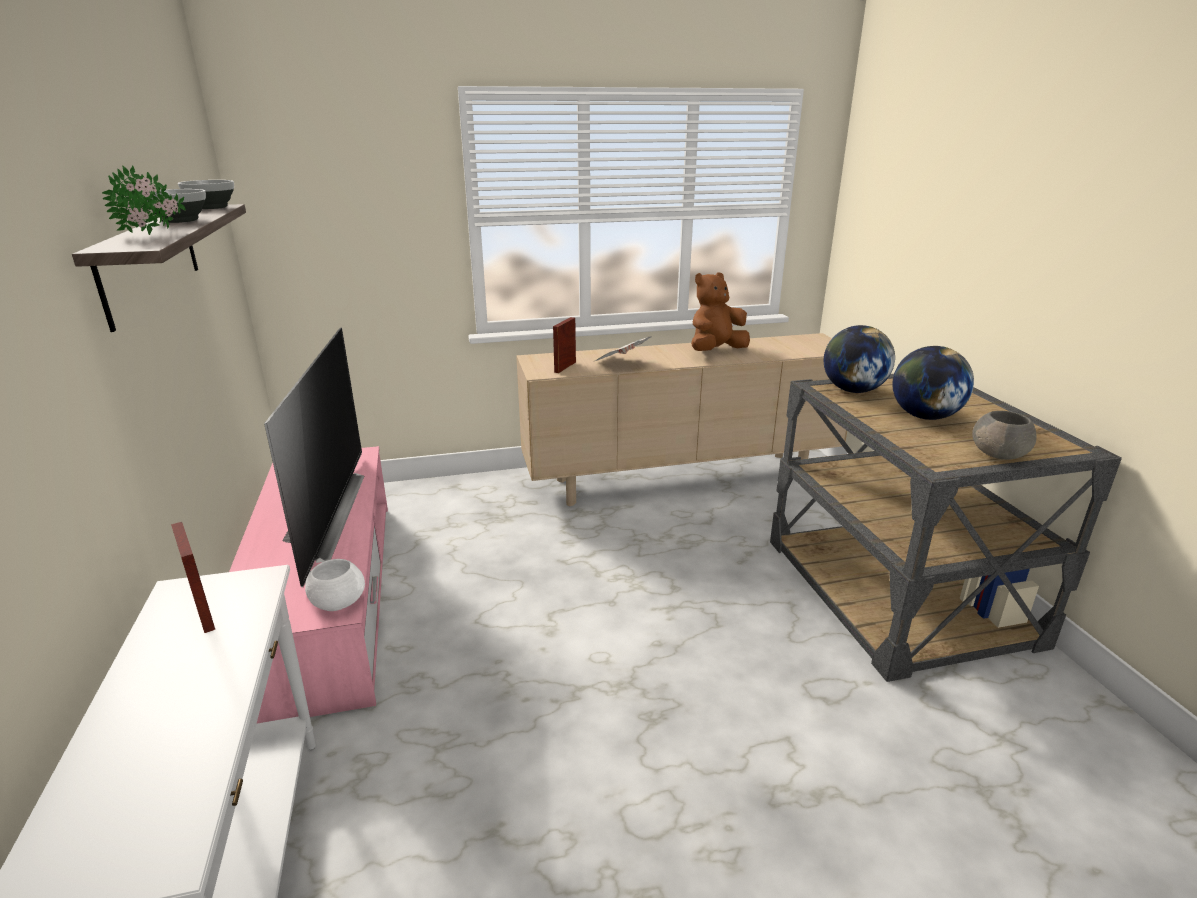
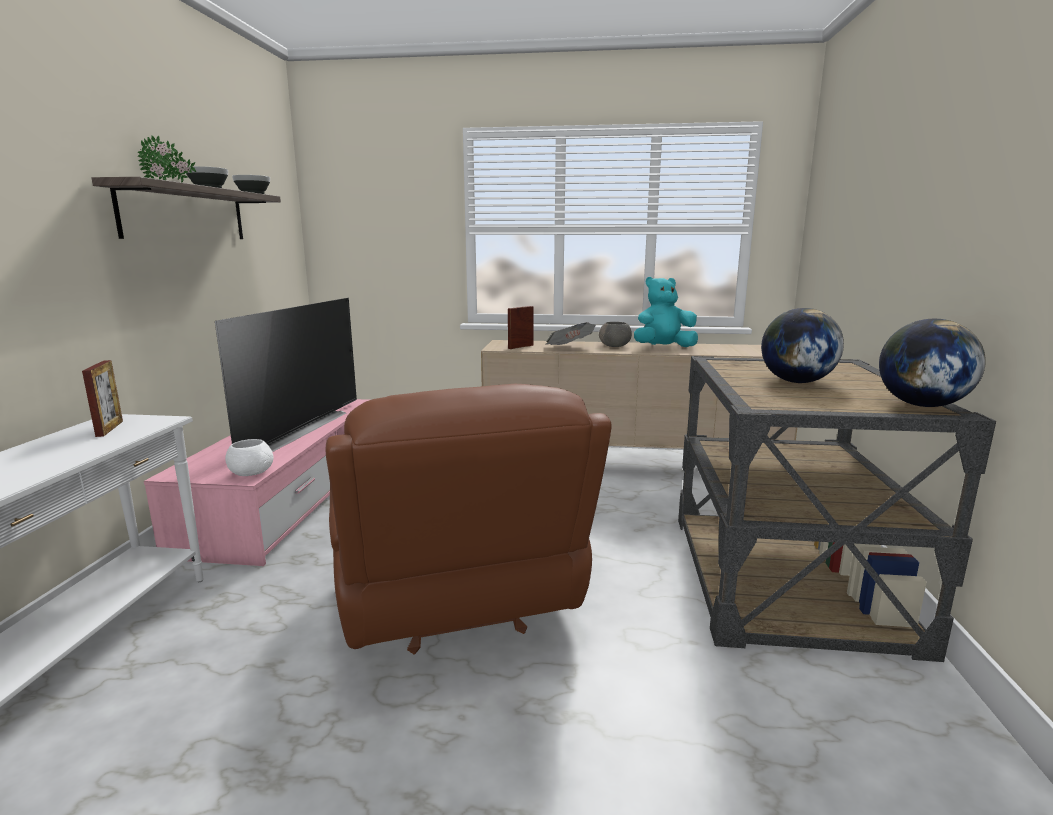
camera: 20 degrees right, 10 degrees down
brown plush toy [691,272,750,351] -> turquoise plush toy [634,277,698,347]
globe [824,325,895,393] -> globe moved to [879,319,986,407]
grey bowl [972,411,1037,459] -> grey bowl moved to [599,322,632,347]
none -> brown armchair [325,384,612,654]

